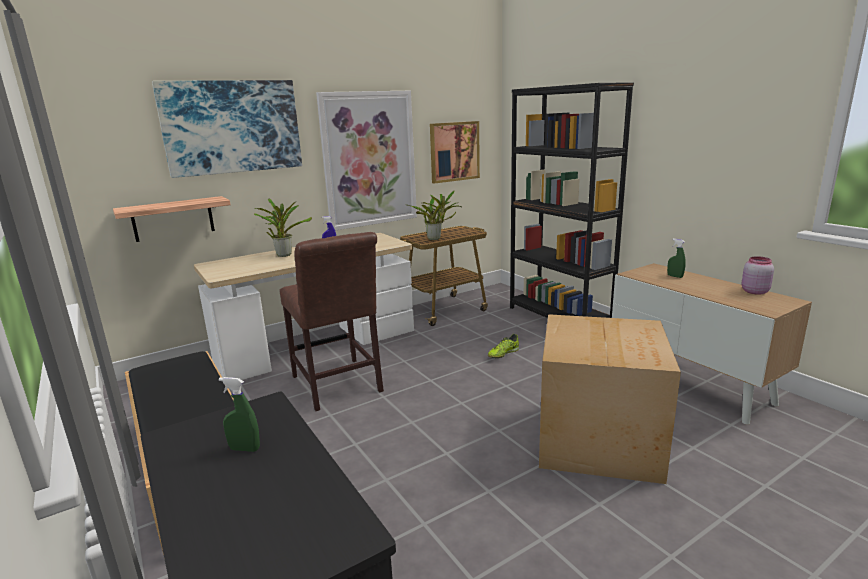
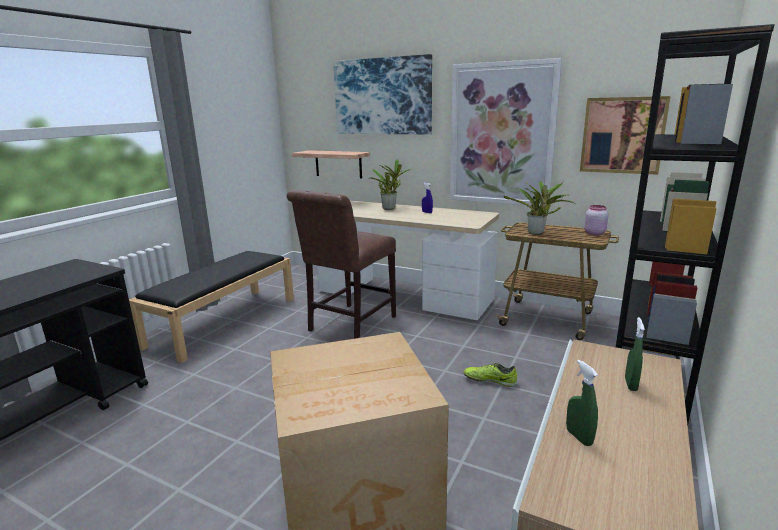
camera: 60 degrees right, 0 degrees up
green spray bottle [219,377,260,452] -> green spray bottle moved to [566,360,598,446]
pink jar [741,256,774,295] -> pink jar moved to [584,205,608,236]

